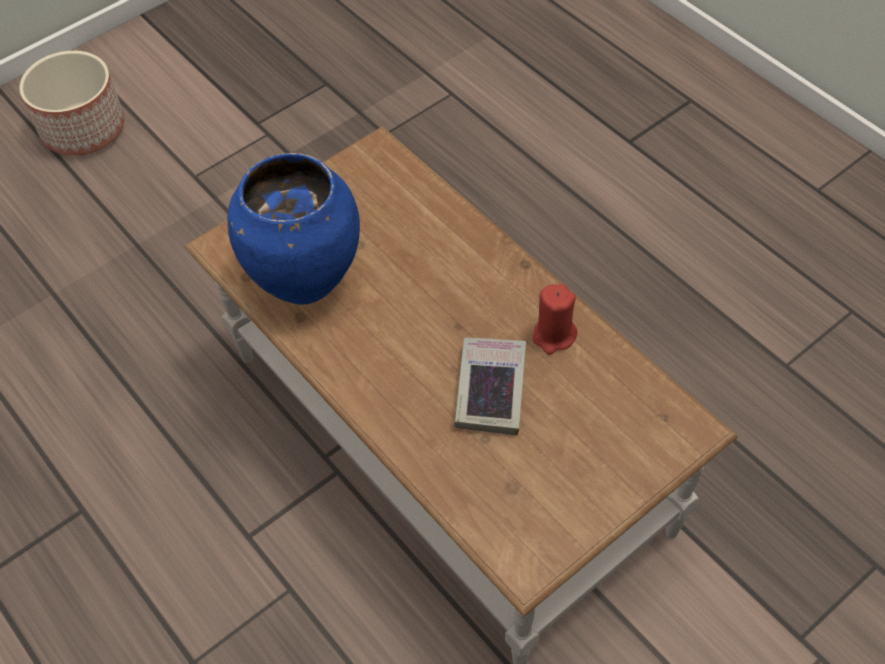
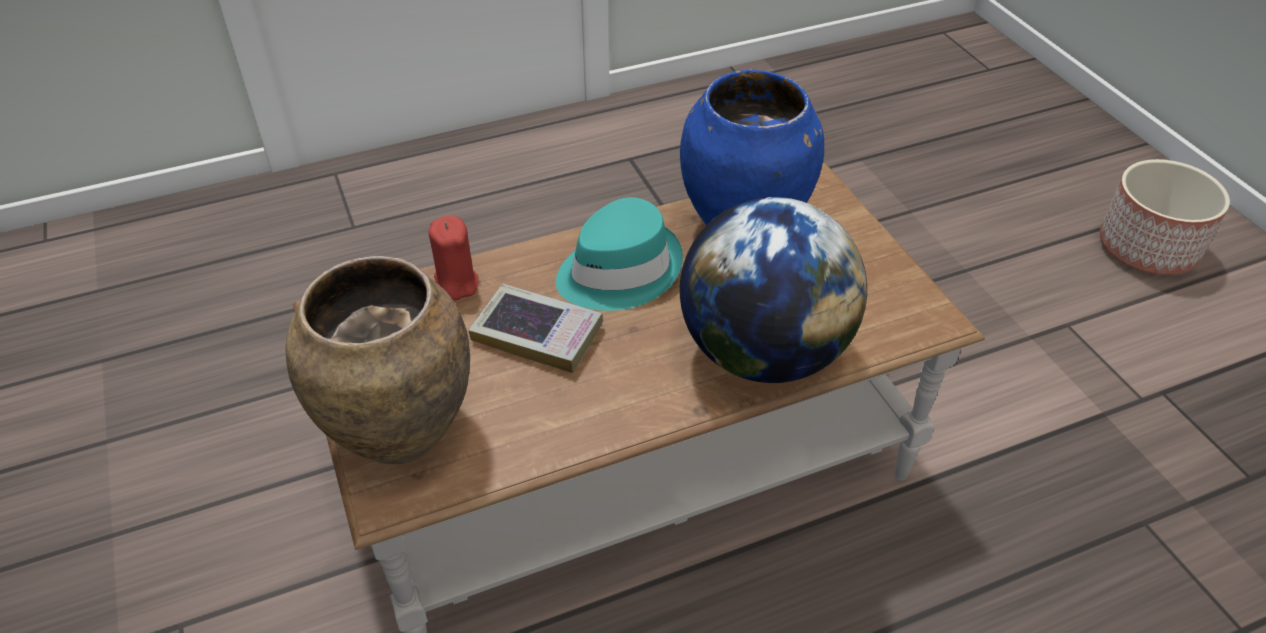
camera: 105 degrees right, 10 degrees down
red candle [533,284,577,354] -> red candle moved to [428,216,479,301]
none -> brown vase [286,256,470,464]
none -> turquoise hat [556,197,683,311]
none -> globe [680,197,867,383]

